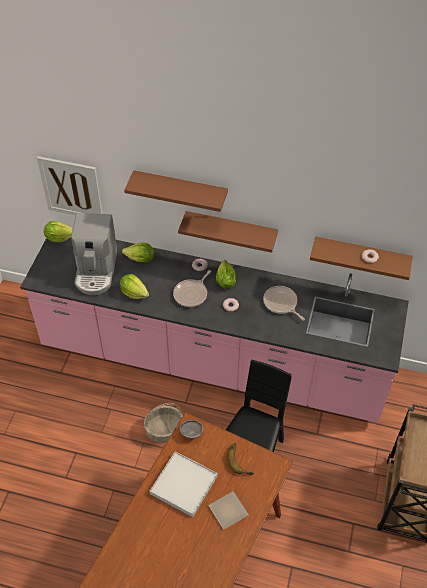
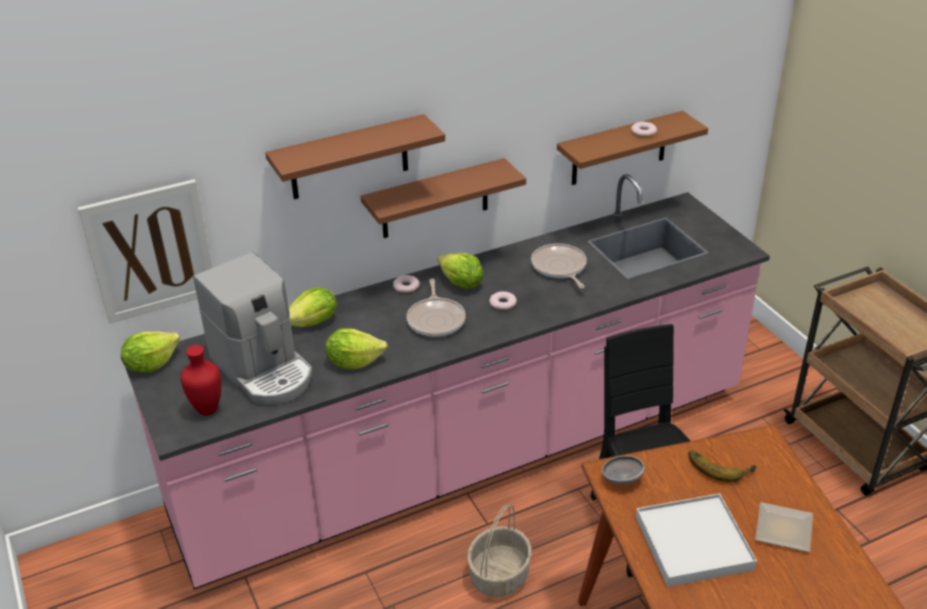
camera: 40 degrees left, 15 degrees down
frying pan [263,286,305,321] -> frying pan turned 60 degrees clockwise [531,243,587,289]
none -> red vase [181,345,222,416]

